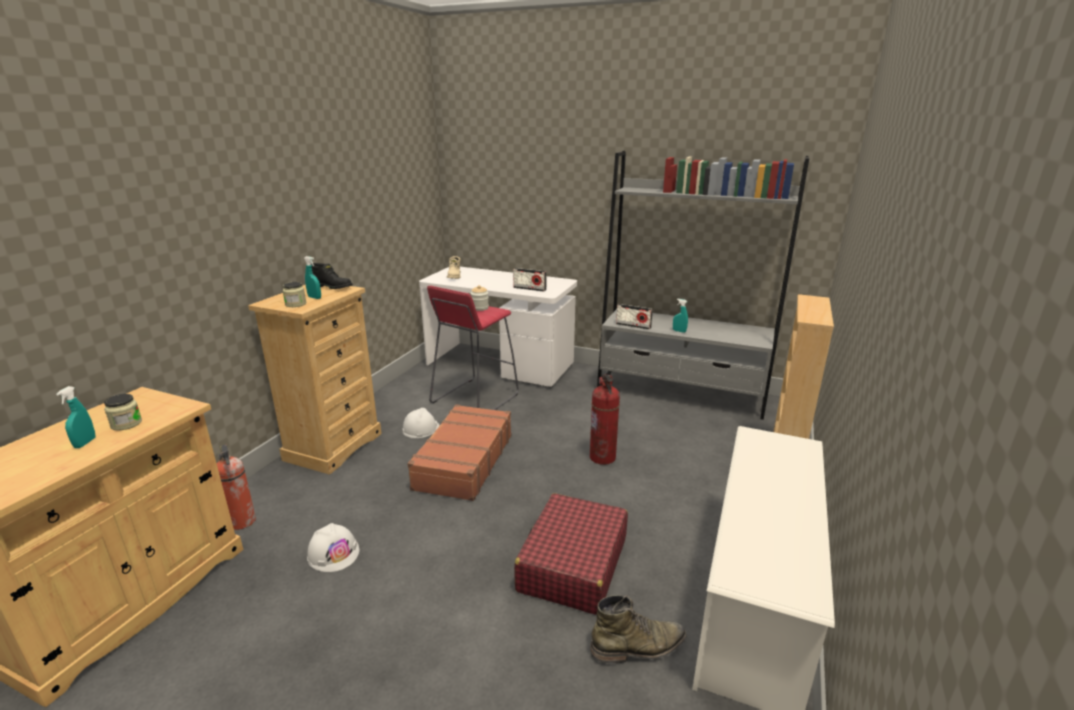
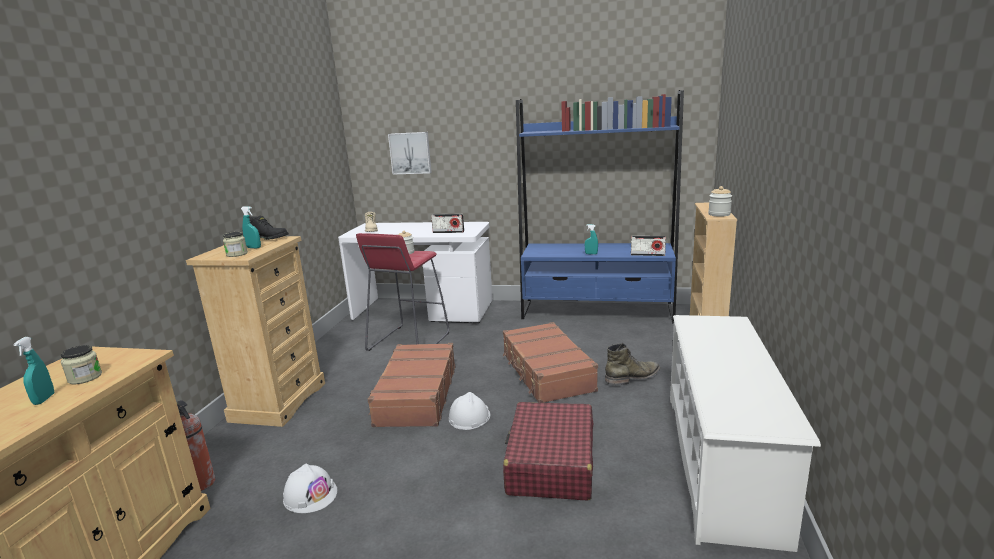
camera: 10 degrees left, 5 degrees down
white hard hat [402,408,439,438] -> white hard hat moved to [449,392,490,430]
fire extinguisher [590,374,620,465] -> brown suitcase [503,322,598,403]
green boot [590,595,687,663] -> green boot moved to [605,343,660,385]
grey bookcase [597,151,809,420] -> blue bookcase [516,90,684,323]
radio [616,304,653,330] -> radio moved to [631,236,666,256]
none -> picture [388,132,432,175]
none -> jar [708,186,732,217]

